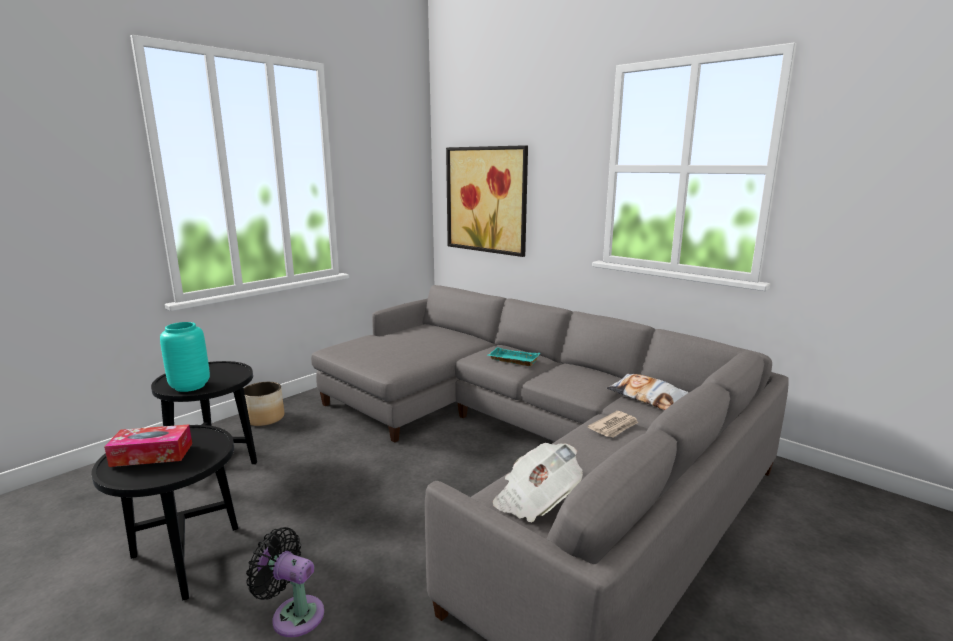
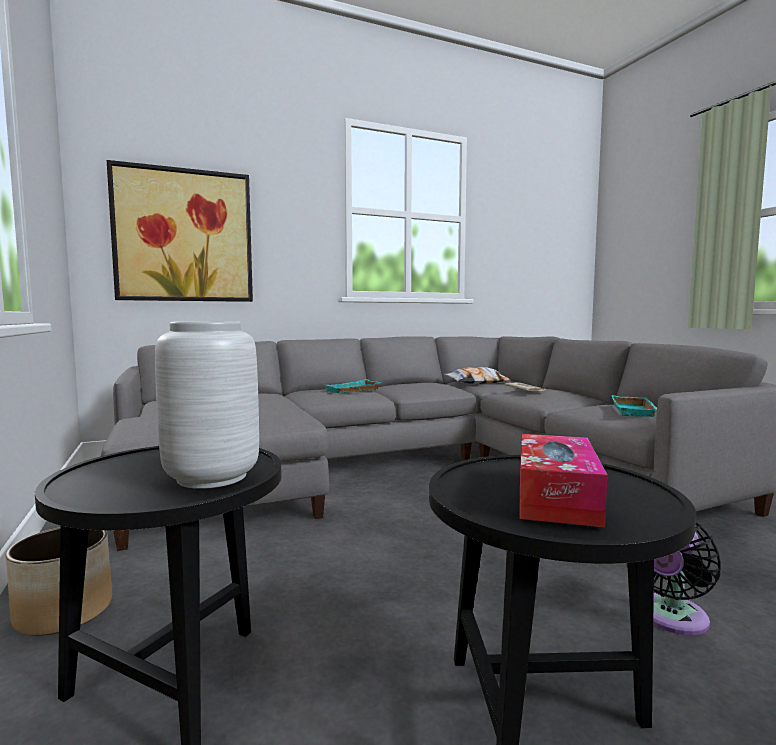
camera: 65 degrees left, 10 degrees down
turquoise vase [160,322,210,392] -> grey vase [155,321,259,489]
newspaper [493,443,583,522] -> turquoise tray [611,395,657,417]

